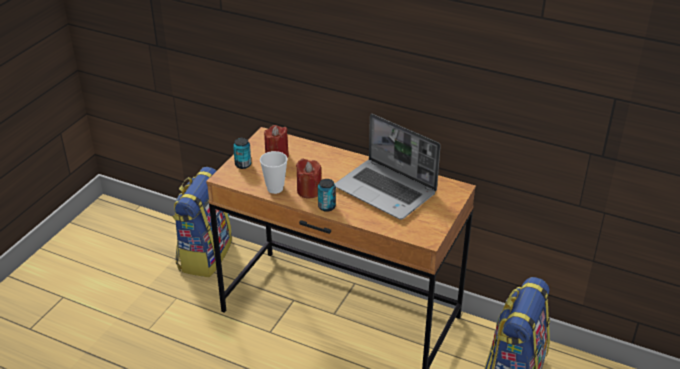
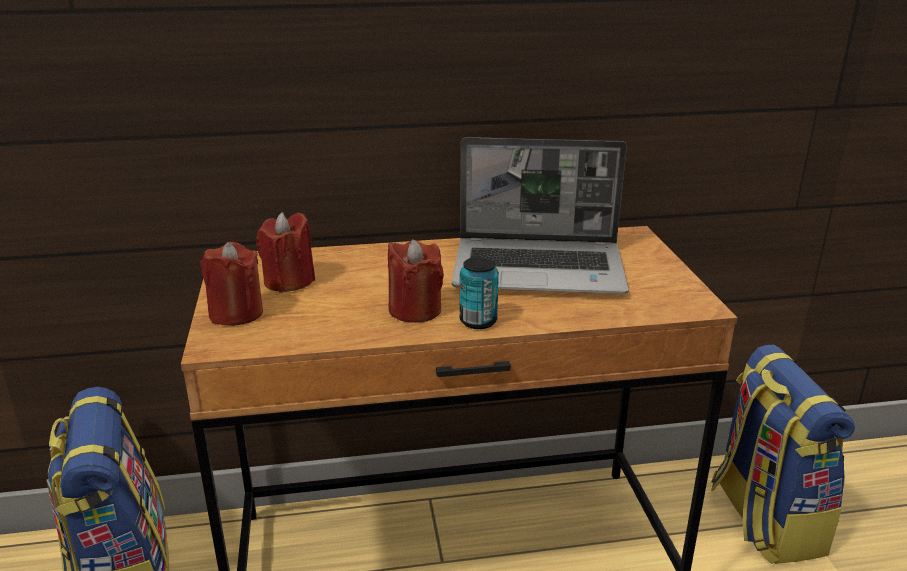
camera: 35 degrees left, 10 degrees down
can [233,138,251,169] -> red candle [200,242,263,326]
cup [260,151,288,194] -> none

